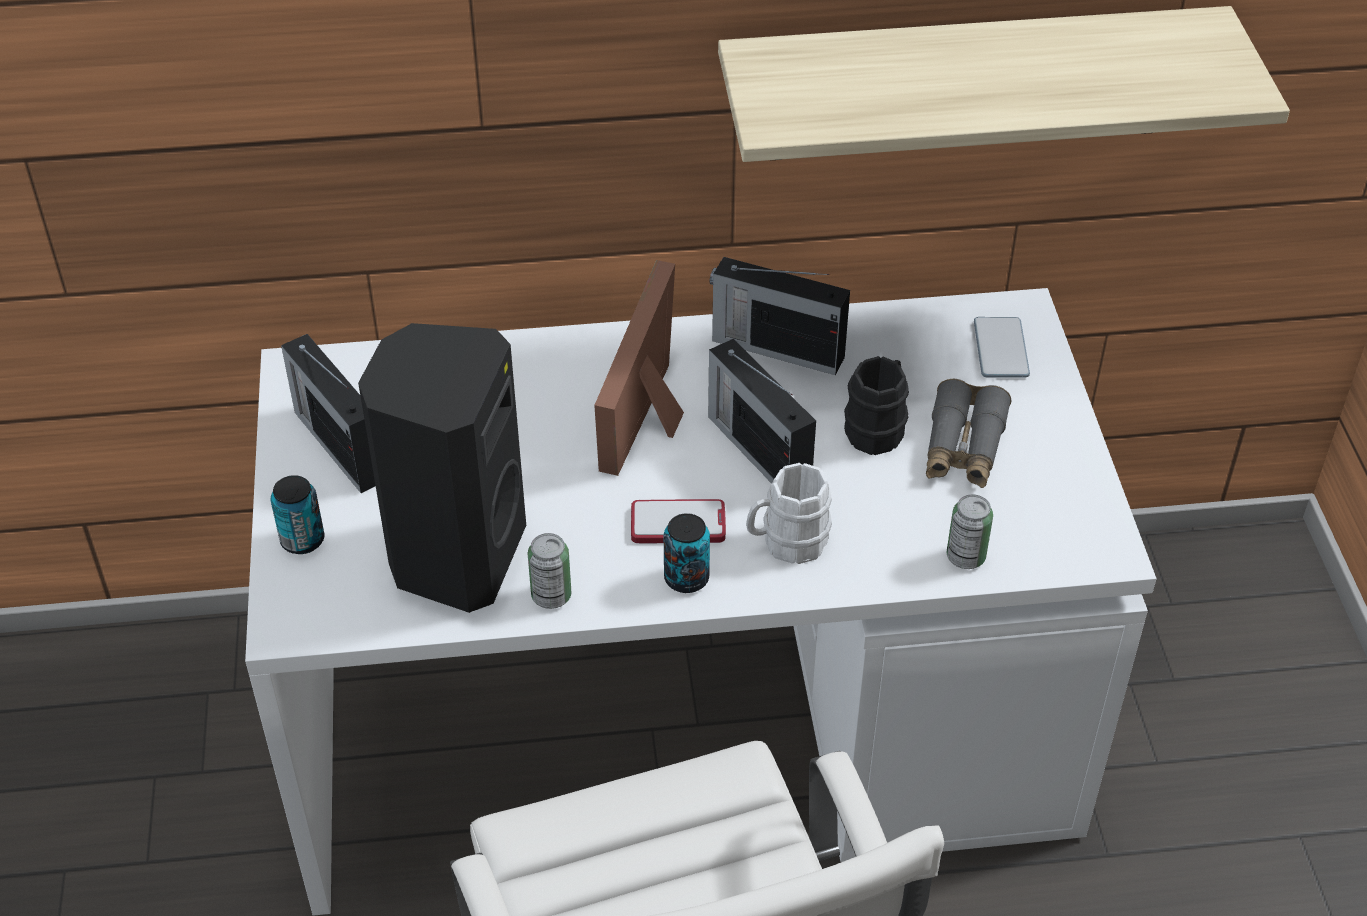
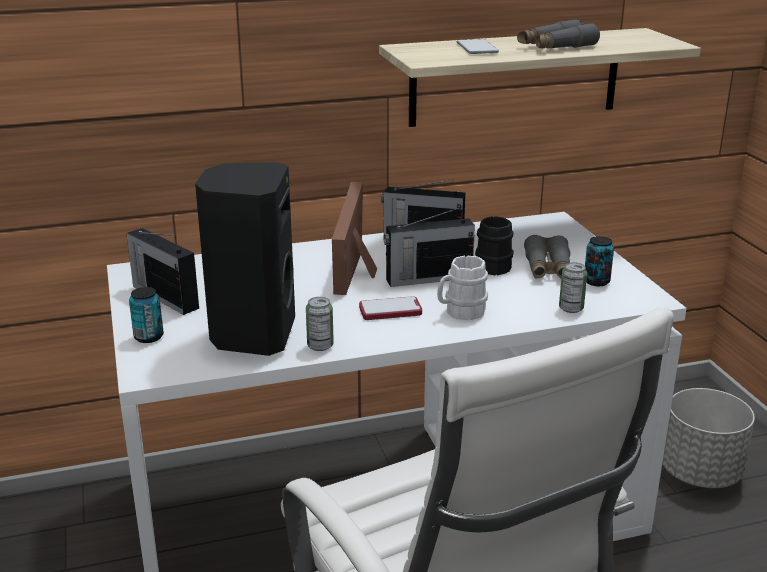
camera: 10 degrees left, 20 degrees down
can [664,513,710,593] -> can moved to [585,236,614,286]
radio [708,339,816,483] -> radio turned 60 degrees counterclockwise [383,207,475,287]
phone [974,317,1030,378] -> phone moved to [457,39,499,54]
none -> grey binoculars [517,19,600,48]
none -> grey planter [662,388,755,488]

